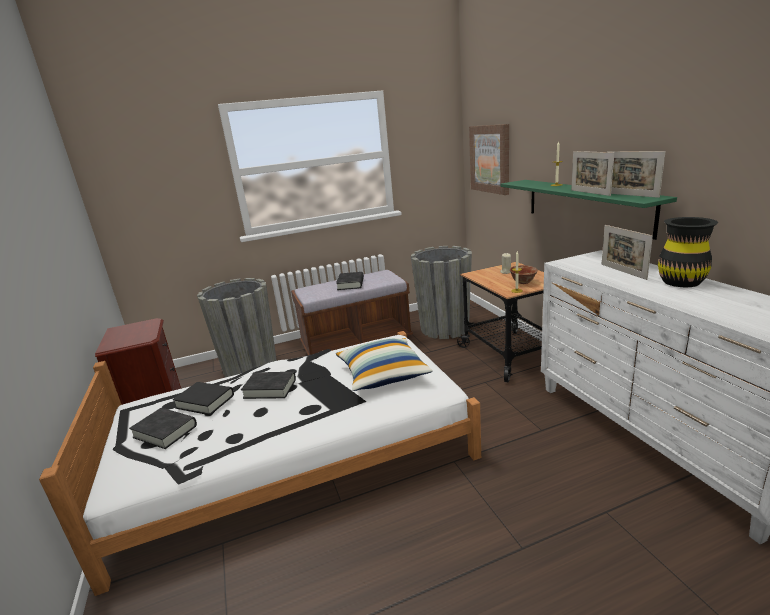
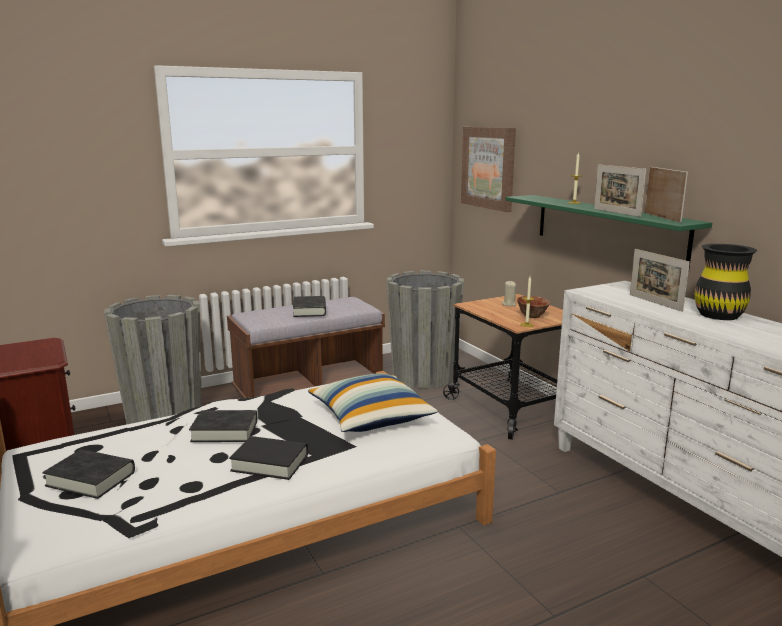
camera: 10 degrees left, 5 degrees down
black book [173,382,234,415] -> black book moved to [229,436,308,480]
picture frame [607,151,666,198] -> picture frame turned 150 degrees counterclockwise [645,167,688,223]

